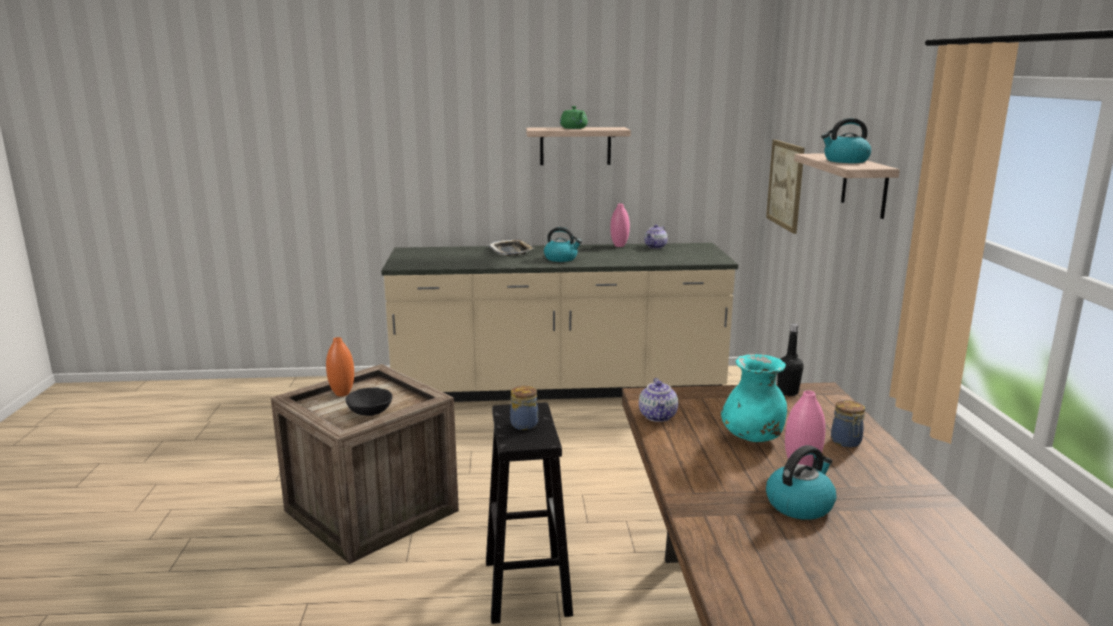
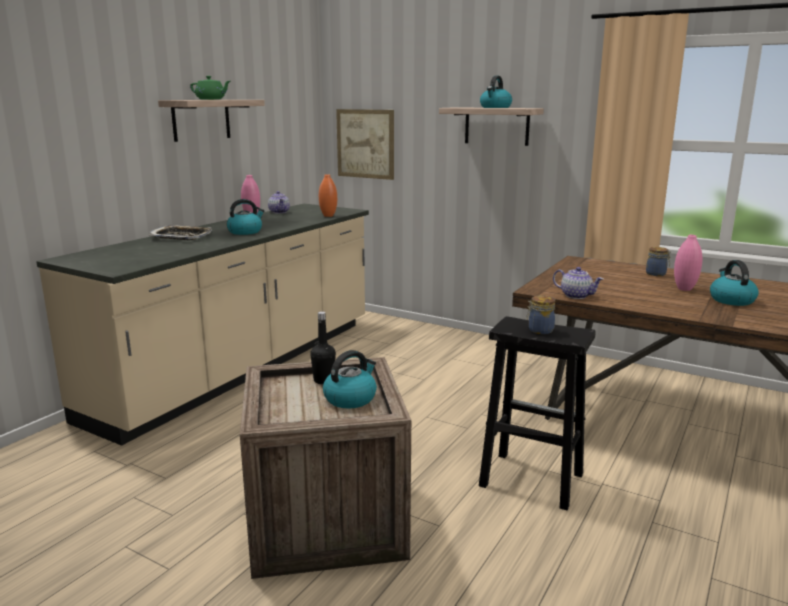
camera: 55 degrees left, 0 degrees up
orange vase [326,337,354,397] -> orange vase moved to [319,174,337,217]
black bowl [345,387,393,416] -> kettle [323,350,377,408]
turquoise vase [721,354,787,442] -> none
black bottle [778,323,804,396] -> black bottle moved to [310,311,336,384]

